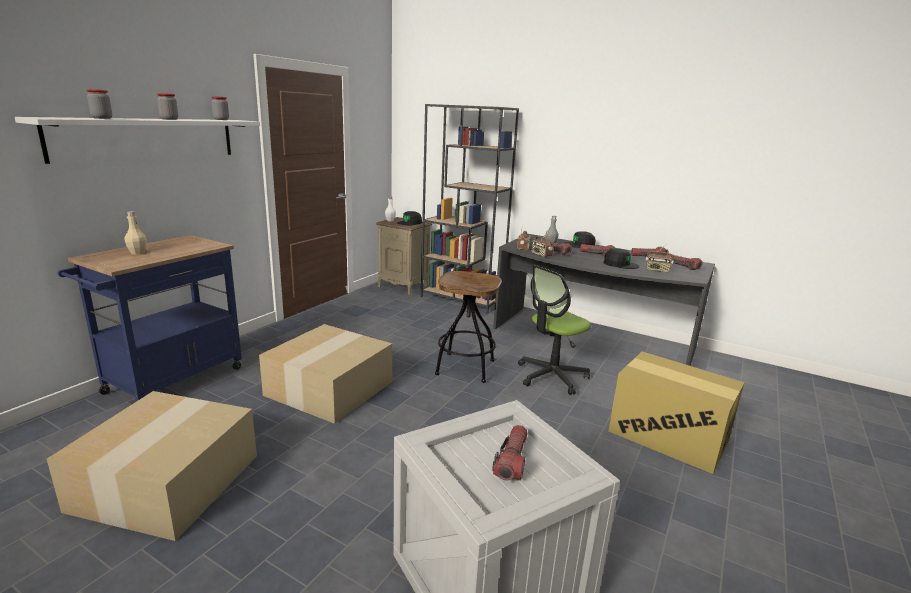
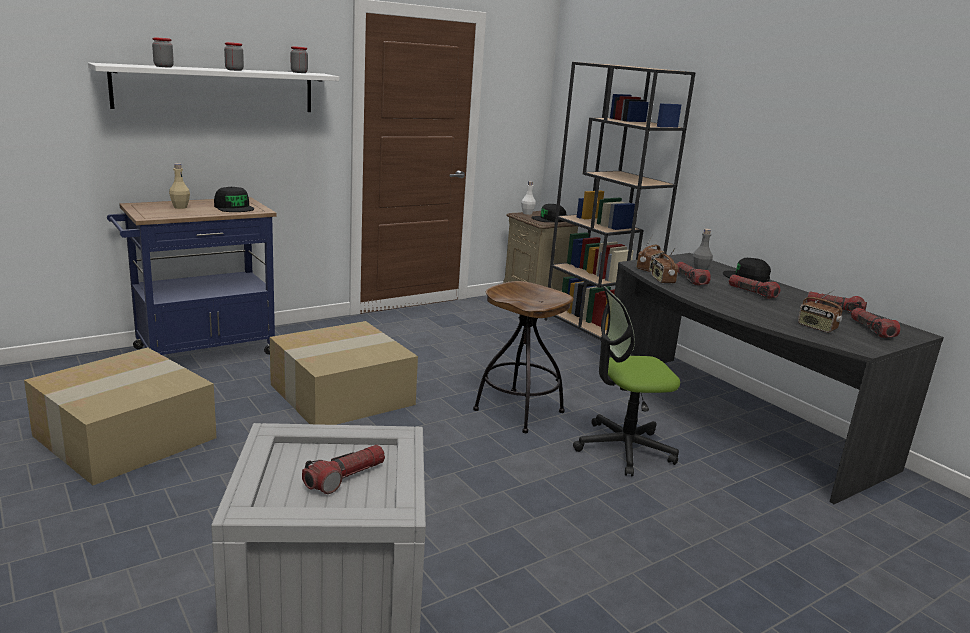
camera: 25 degrees right, 0 degrees up
black cap [604,248,639,269] -> black cap moved to [214,187,254,212]
cardboard box [609,351,744,474] -> none

